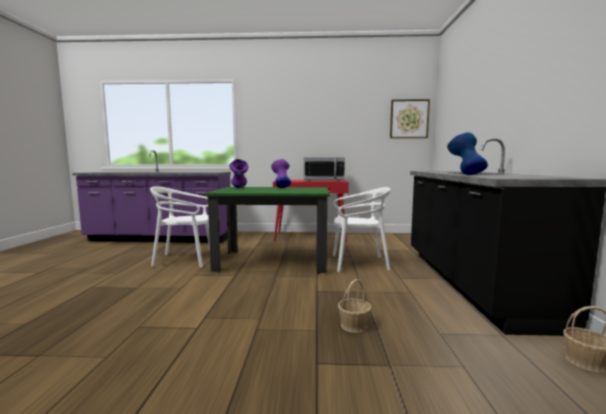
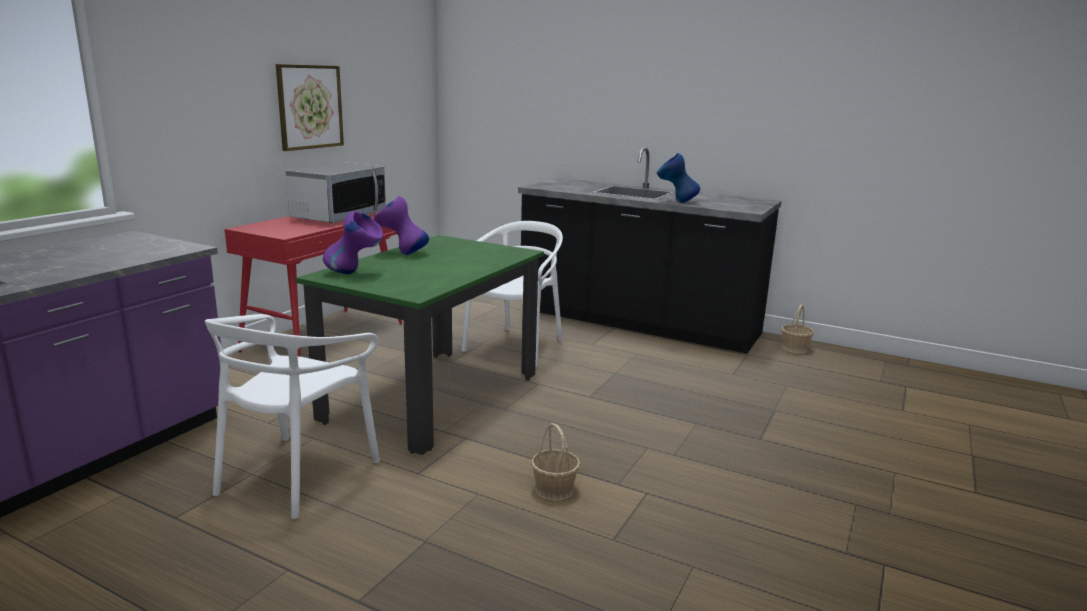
camera: 65 degrees left, 10 degrees up
basket [338,279,371,333] -> basket moved to [531,423,580,501]
picture [390,99,430,138] -> picture moved to [276,64,344,151]

